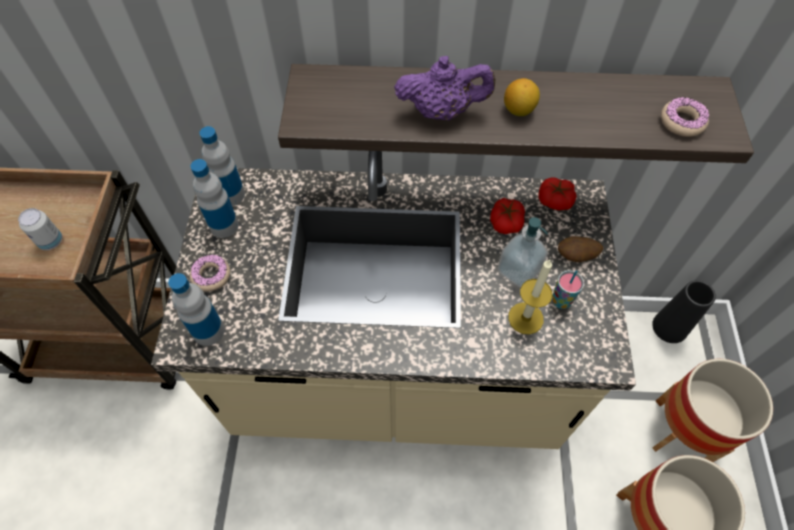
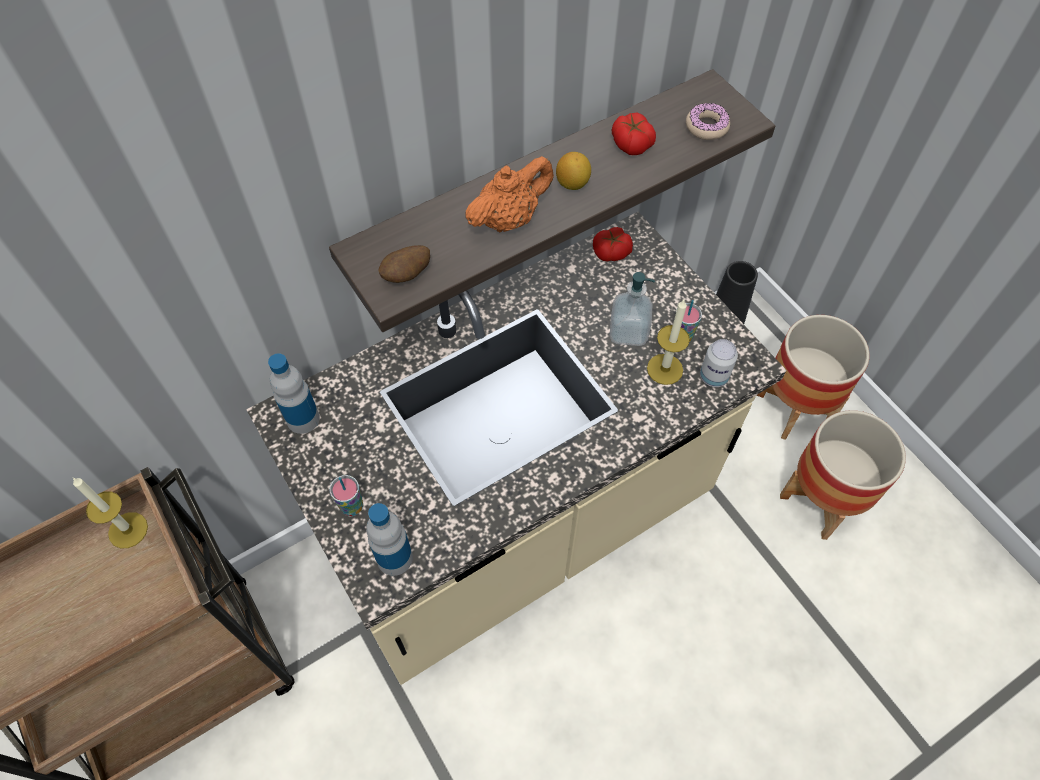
camera: 35 degrees left, 0 degrees up
can [18,208,62,250] -> can moved to [700,339,738,387]
bottle [190,159,238,238] -> none
donut [190,254,230,292] -> cup [330,475,363,516]
purple teapot [394,56,495,120] -> orange teapot [465,156,554,232]
tomato [490,198,525,234] -> tomato moved to [612,113,656,155]
potato [558,236,603,262] -> potato moved to [378,245,430,283]
none -> candle [73,478,148,548]

